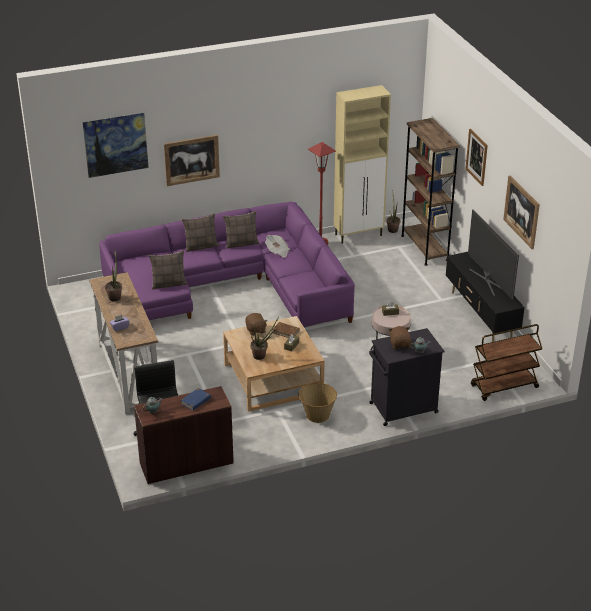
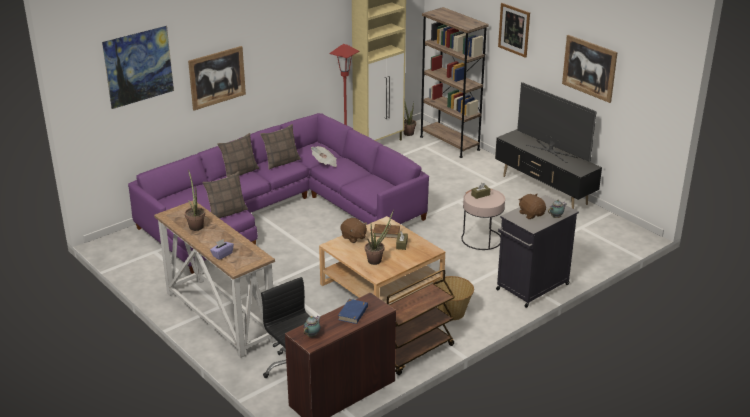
camera: 20 degrees left, 5 degrees down
brown cart [471,324,543,401] -> brown cart moved to [387,269,455,375]

